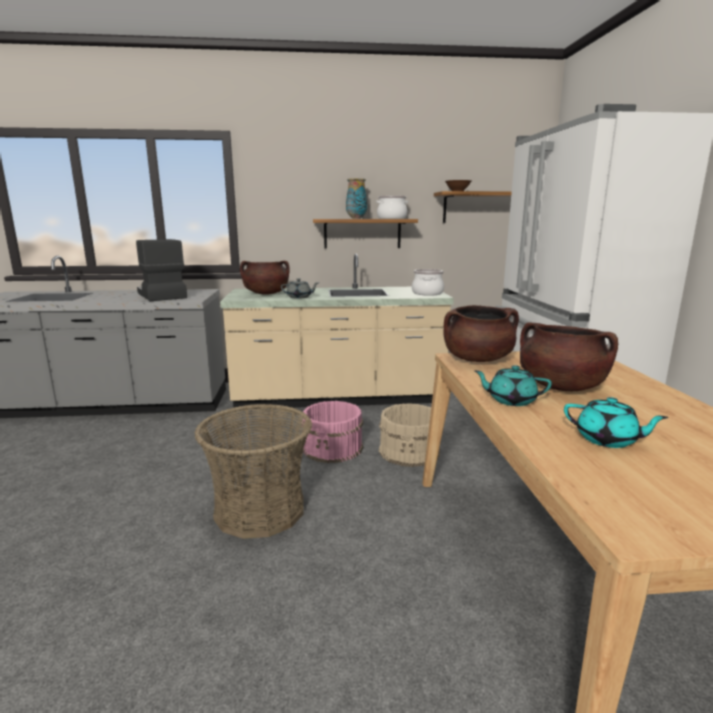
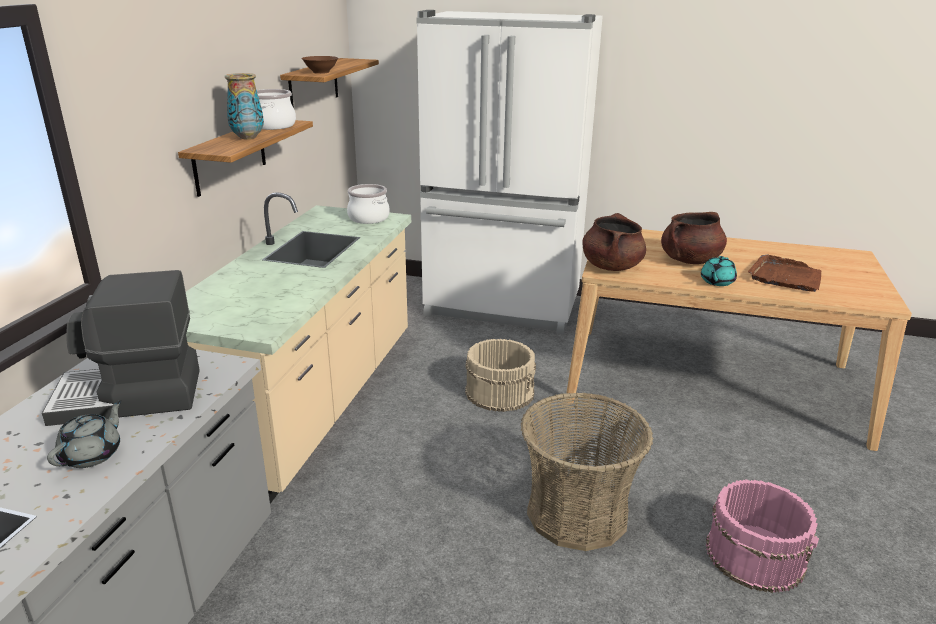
camera: 70 degrees left, 10 degrees up
brown cooking pot [240,261,290,295] -> none
grey teapot [281,279,318,299] -> grey teapot moved to [47,400,122,468]
pink bucket [302,401,363,463] -> pink bucket moved to [706,479,819,593]
turquoise teapot [564,397,669,448] -> brown tray [748,255,821,292]

